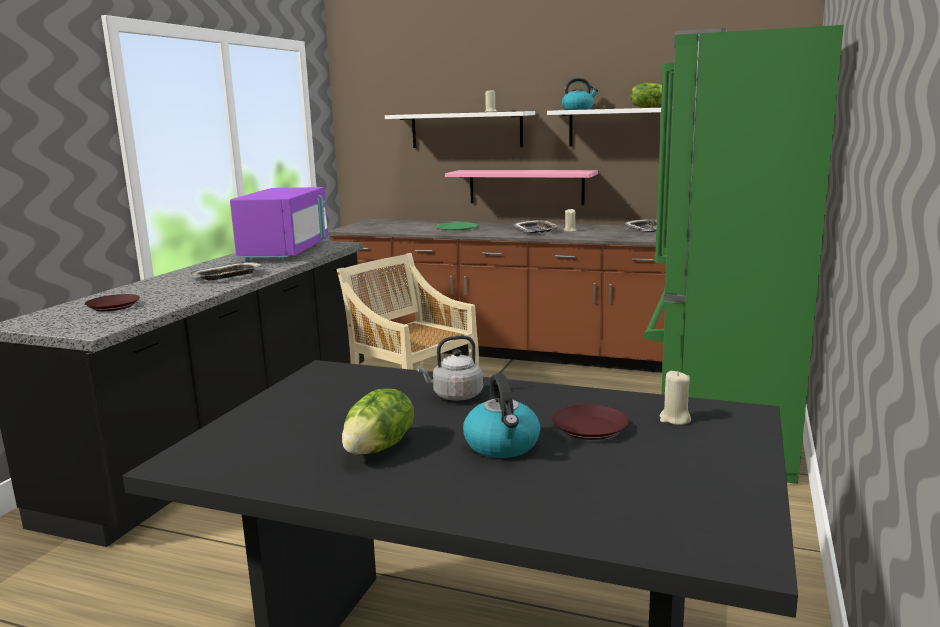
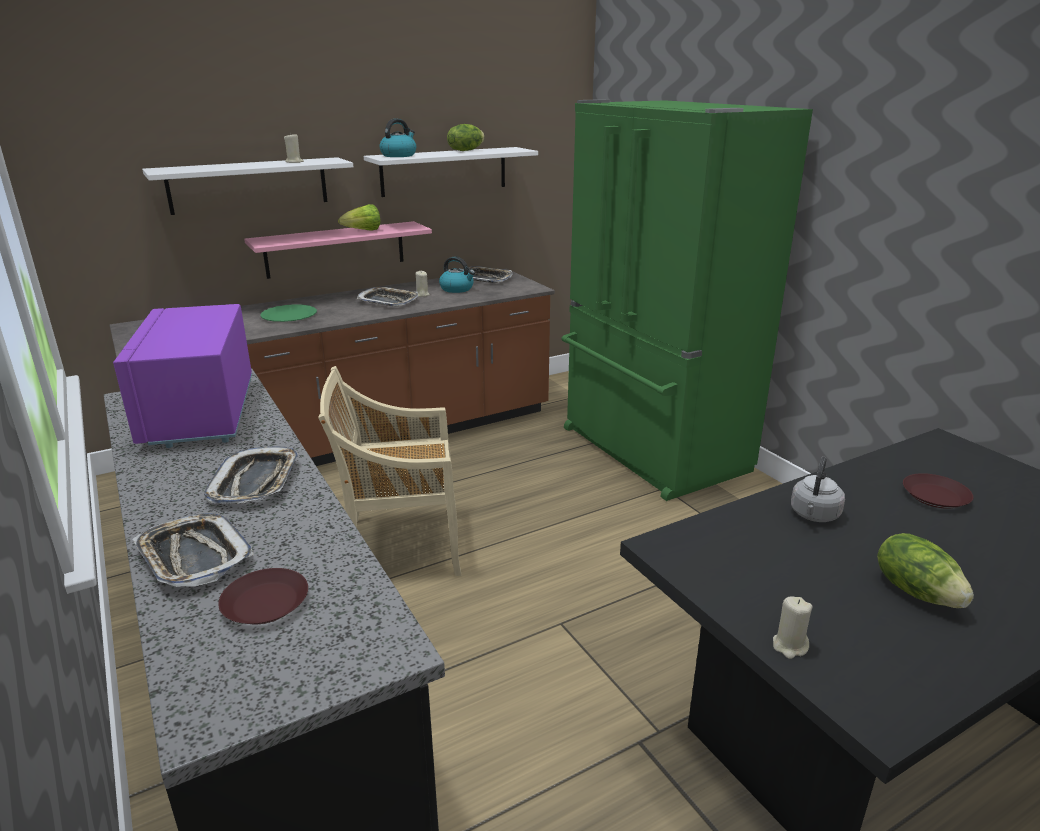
camera: 50 degrees left, 10 degrees up
purple microwave [230,187,328,261] -> purple microwave turned 150 degrees counterclockwise [113,304,252,448]
kettle [463,373,540,458] -> kettle moved to [439,256,475,293]
beige candle [659,371,691,425] -> beige candle moved to [773,596,813,659]
none -> tray [132,513,254,587]
none -> lettuce [338,204,380,231]

